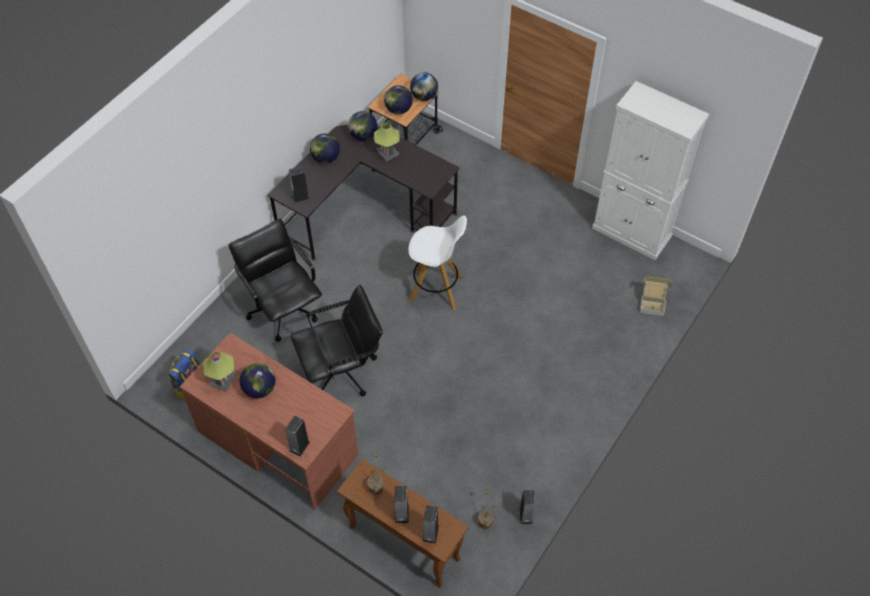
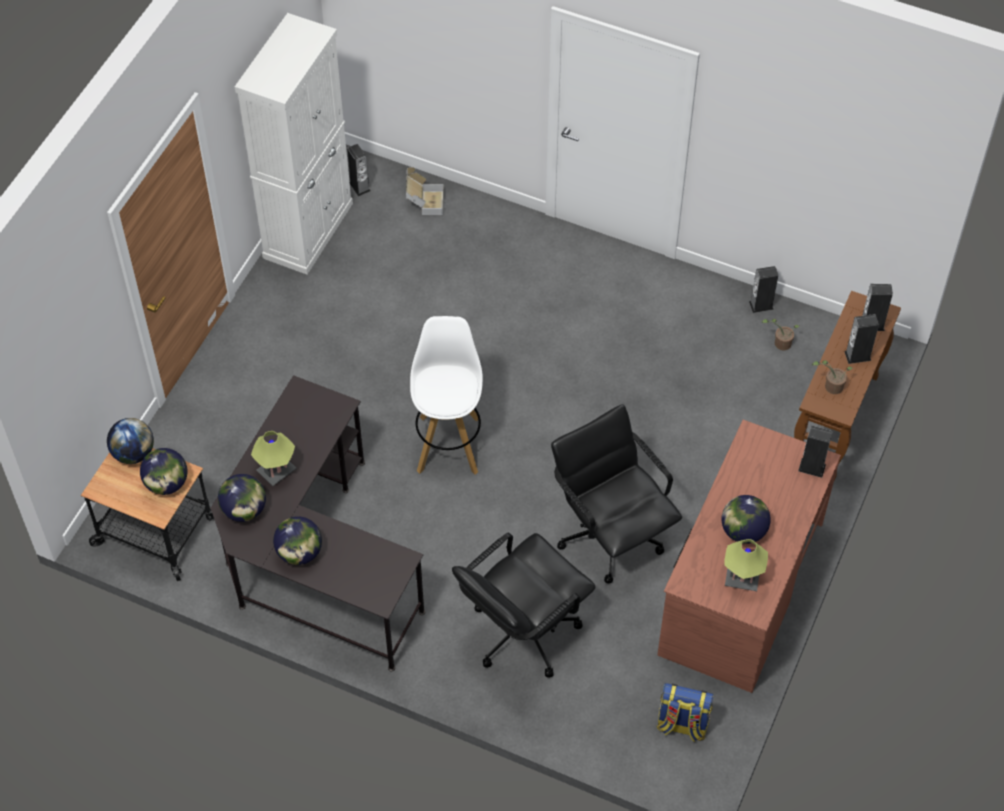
camera: 100 degrees left, 0 degrees up
speaker [289,166,310,203] -> speaker moved to [347,144,371,196]

